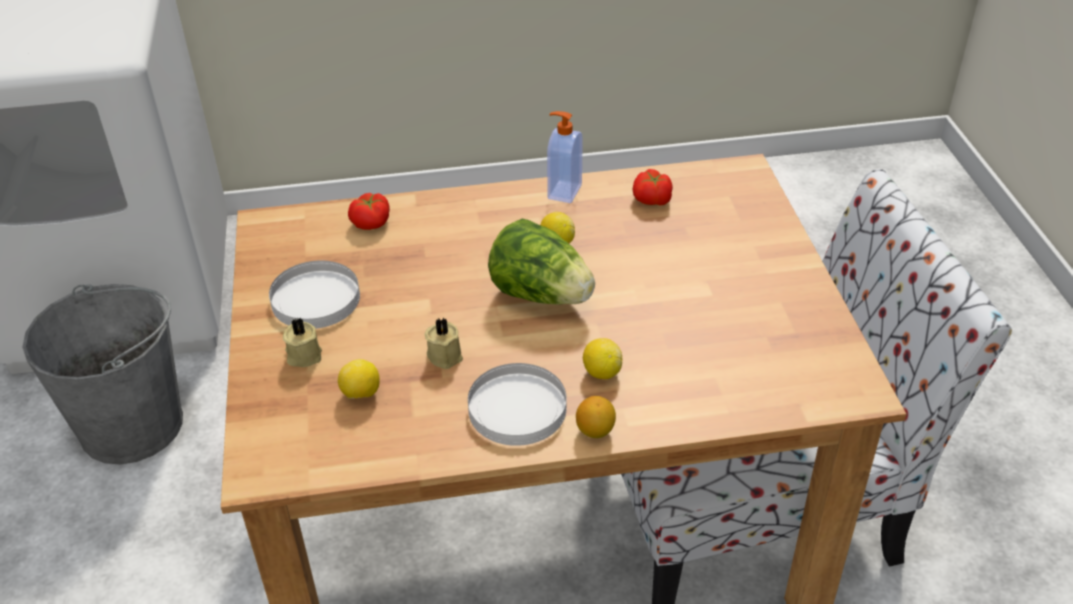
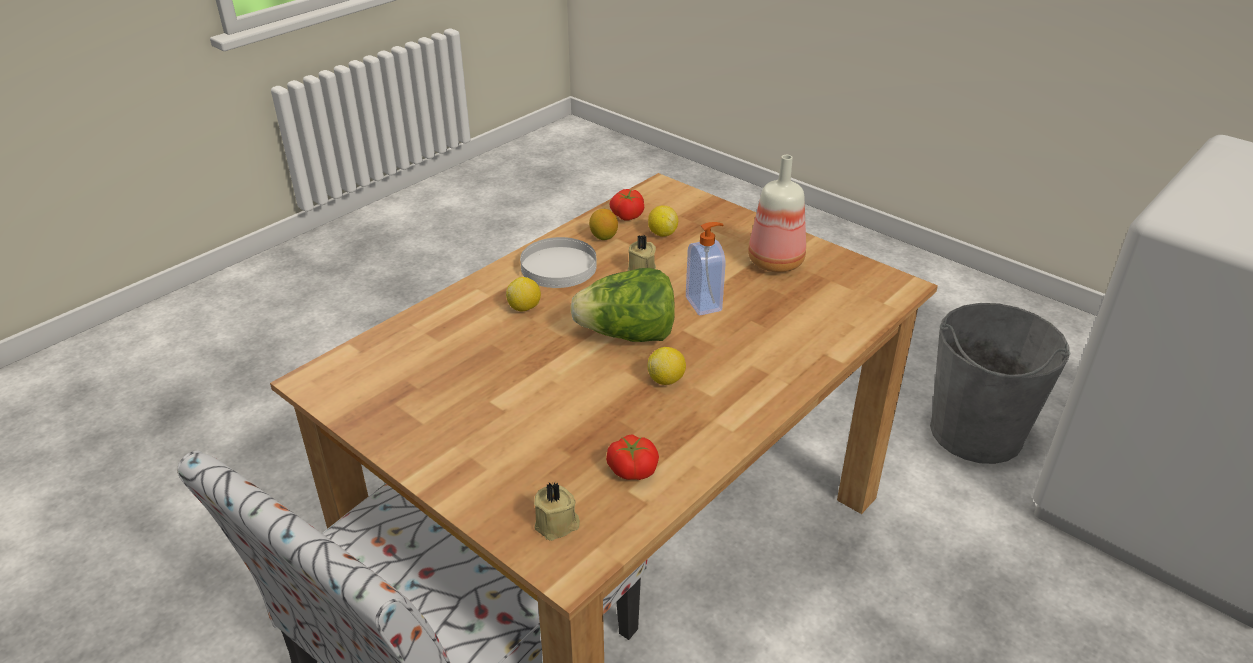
camera: 140 degrees right, 5 degrees down
white plate [269,260,360,329] -> bottle [748,155,806,272]
beige candle [283,318,322,367] -> beige candle moved to [534,483,580,541]
tomato [348,193,390,230] -> tomato moved to [609,189,644,221]
soap dispenser [547,111,583,203] -> soap dispenser moved to [686,222,726,316]
lemon [576,396,616,438] -> lemon moved to [589,209,618,240]

